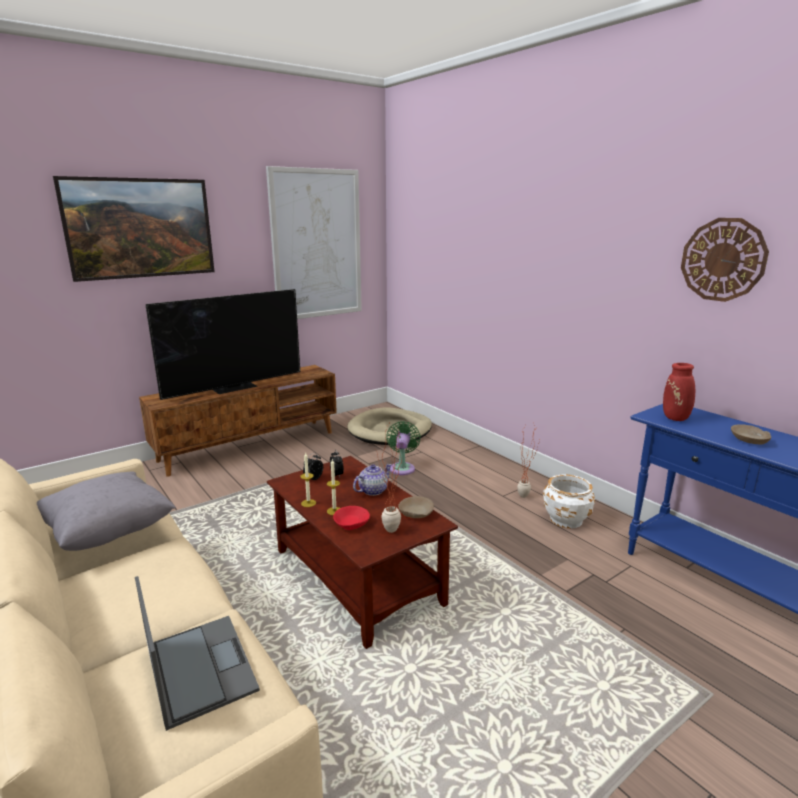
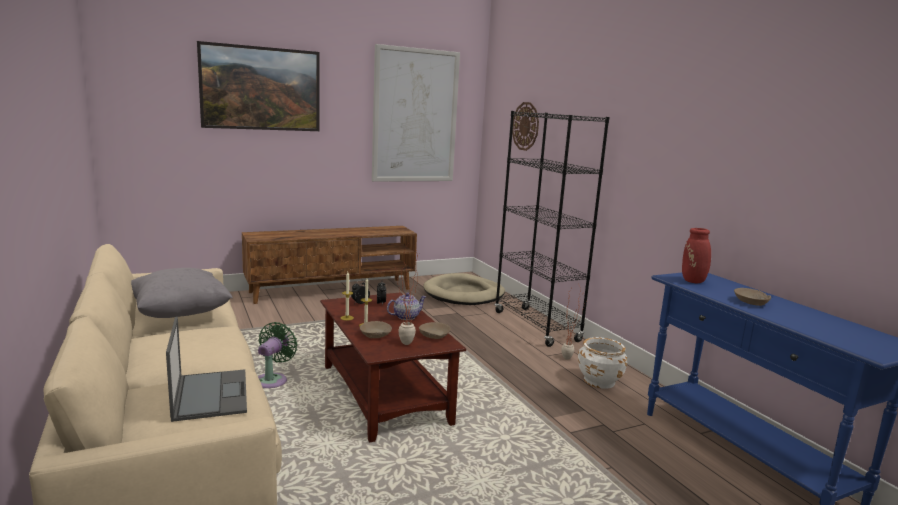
camera: 10 degrees right, 5 degrees down
television [146,289,300,400] -> none
red bowl [333,506,370,530] -> beige bowl [360,321,392,338]
green fan [386,421,421,475] -> green fan moved to [258,322,298,388]
wall clock [681,218,769,302] -> wall clock moved to [512,102,539,151]
none -> black bookcase [495,111,610,347]

